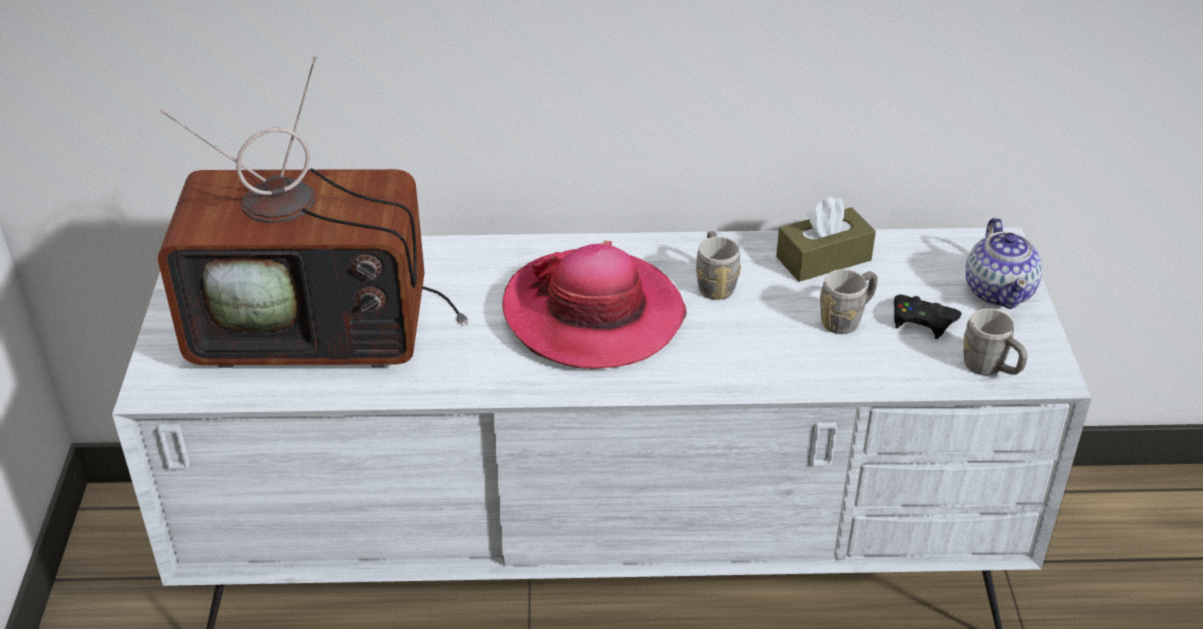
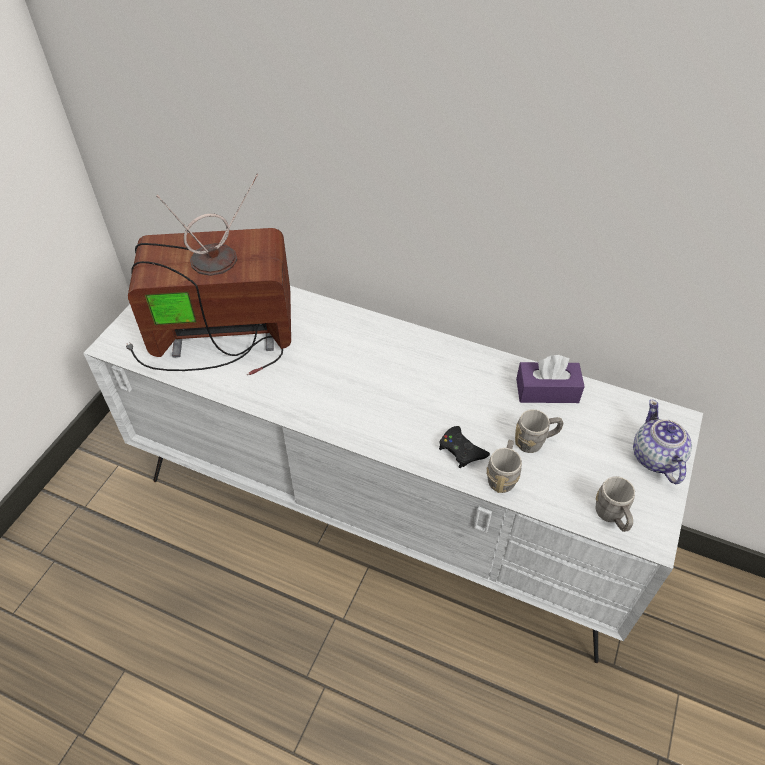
camera: 25 degrees right, 10 degrees up
television [158,56,468,368] -> television turned 150 degrees clockwise [126,174,291,375]
hat [502,240,686,369] -> none
grey mug [696,231,741,300] -> grey mug moved to [486,440,522,493]
brown tissue box [776,197,876,282] -> purple tissue box [516,355,585,403]
black game controller [894,295,962,339] -> black game controller moved to [439,426,490,468]
teapot [966,218,1043,309] -> teapot turned 150 degrees clockwise [633,400,692,484]

